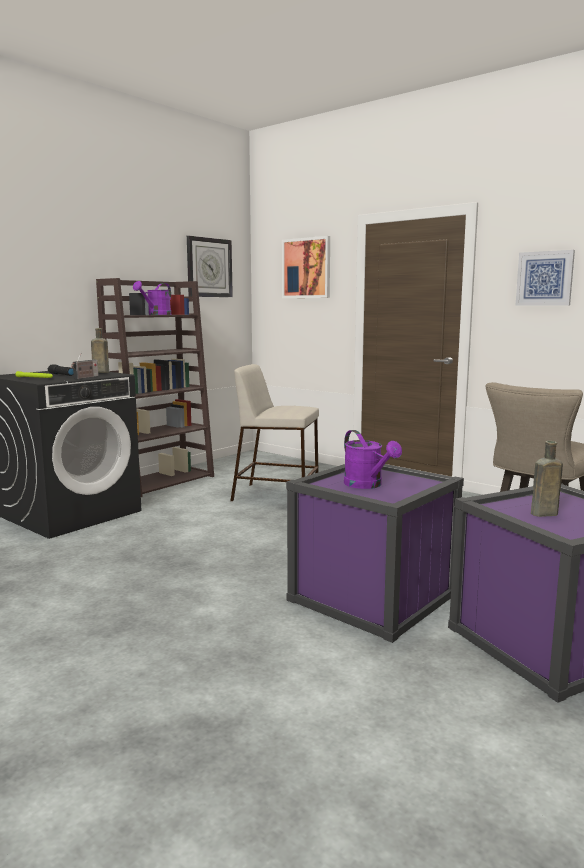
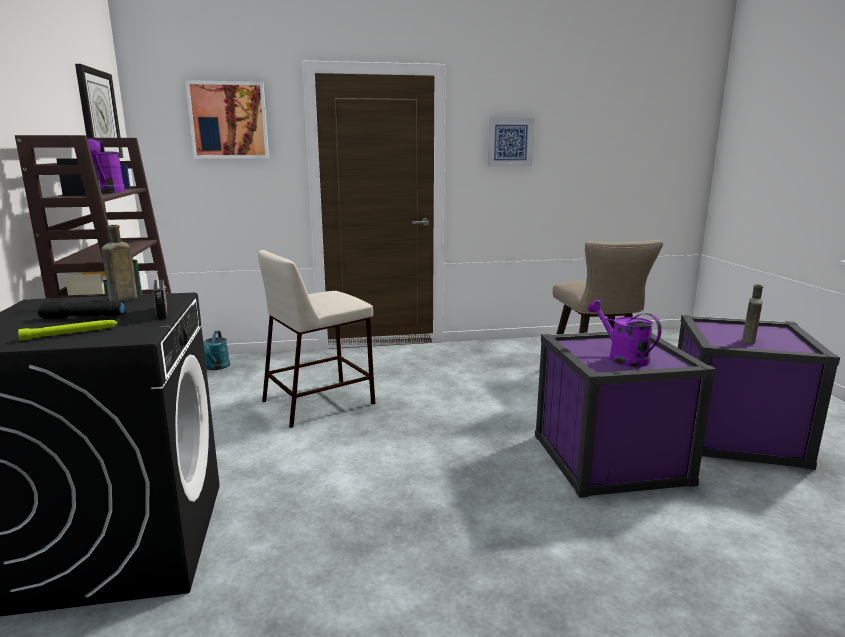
camera: 50 degrees left, 5 degrees up
purple watering can [344,430,402,489] -> purple watering can turned 135 degrees counterclockwise [588,299,662,367]
none -> turquoise watering can [203,331,230,370]

